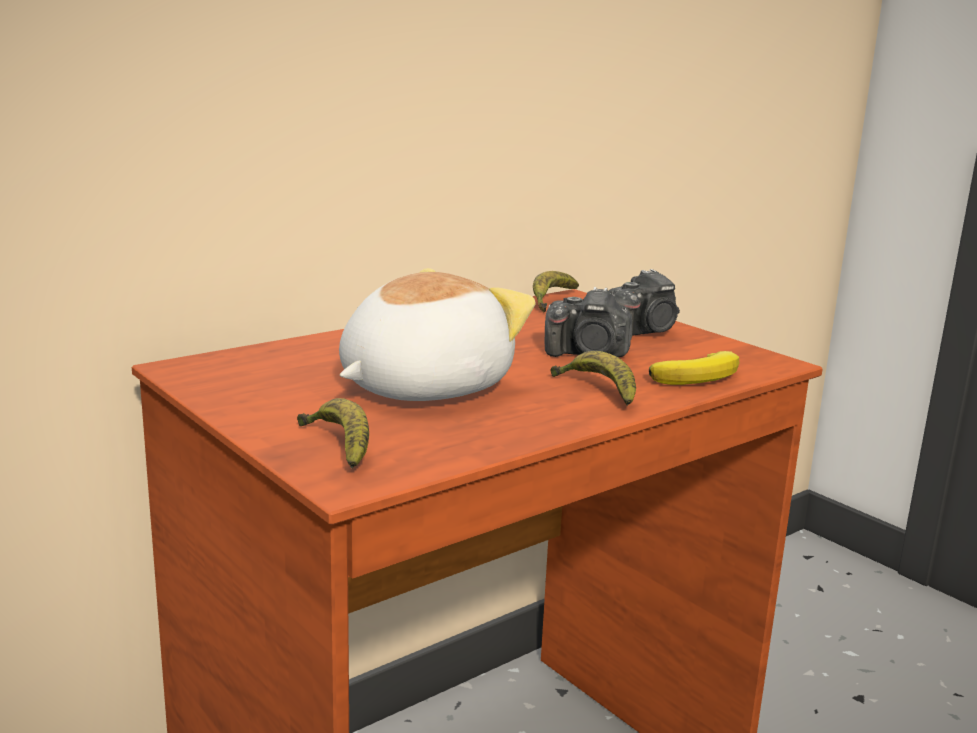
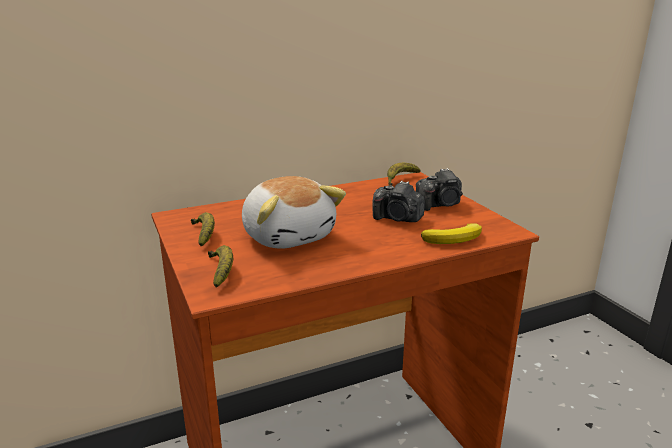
camera: 15 degrees right, 5 degrees up
plush toy [339,268,535,401] -> plush toy turned 90 degrees clockwise [242,176,346,249]
banana [550,351,636,406] -> banana moved to [191,212,215,246]

